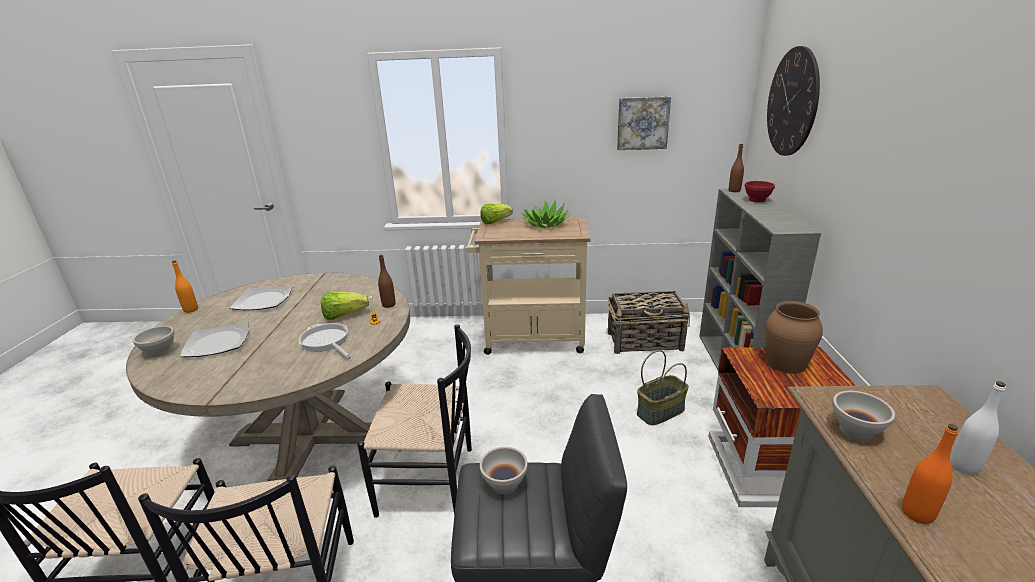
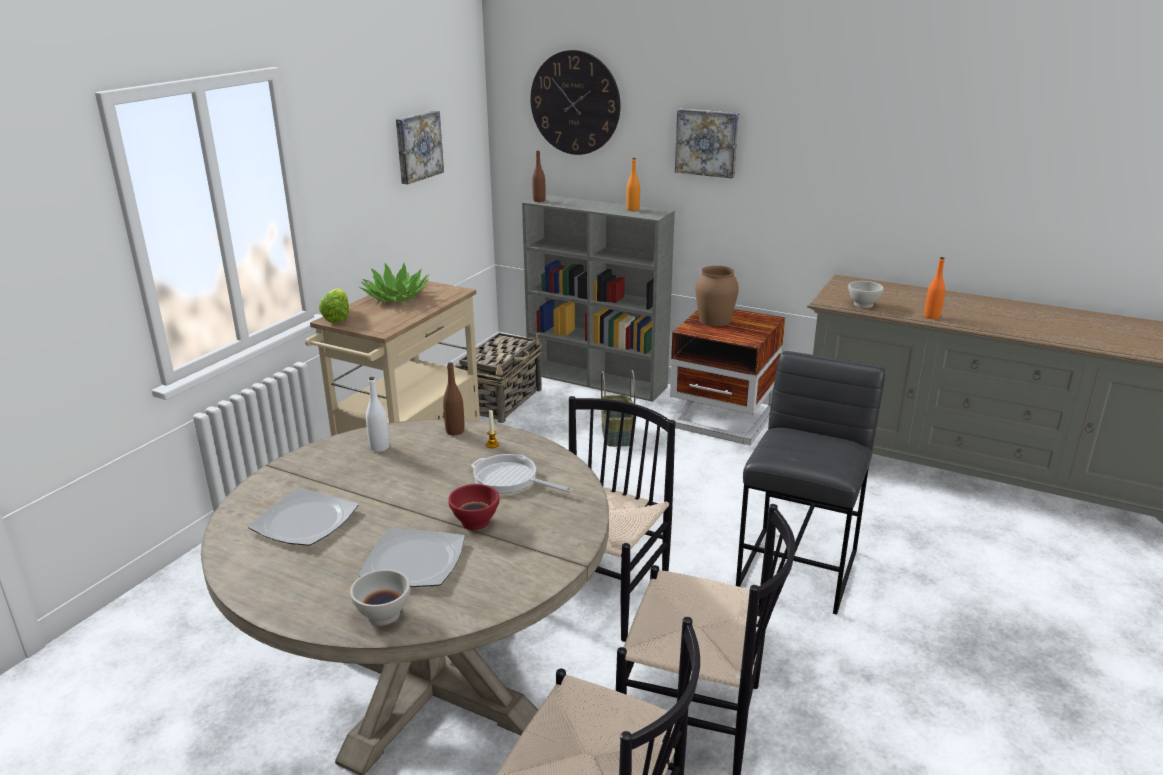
camera: 65 degrees left, 0 degrees up
orange bottle [172,260,198,313] -> orange bottle moved to [626,158,640,211]
frying pan [299,323,351,359] -> frying pan turned 45 degrees clockwise [471,454,573,493]
lettuce [321,292,369,320] -> none
white bowl [480,447,528,494] -> none
red bowl [745,181,775,202] -> red bowl moved to [448,484,499,530]
white bottle [950,381,1006,475] -> white bottle moved to [366,377,389,452]
none -> picture [675,109,739,178]

